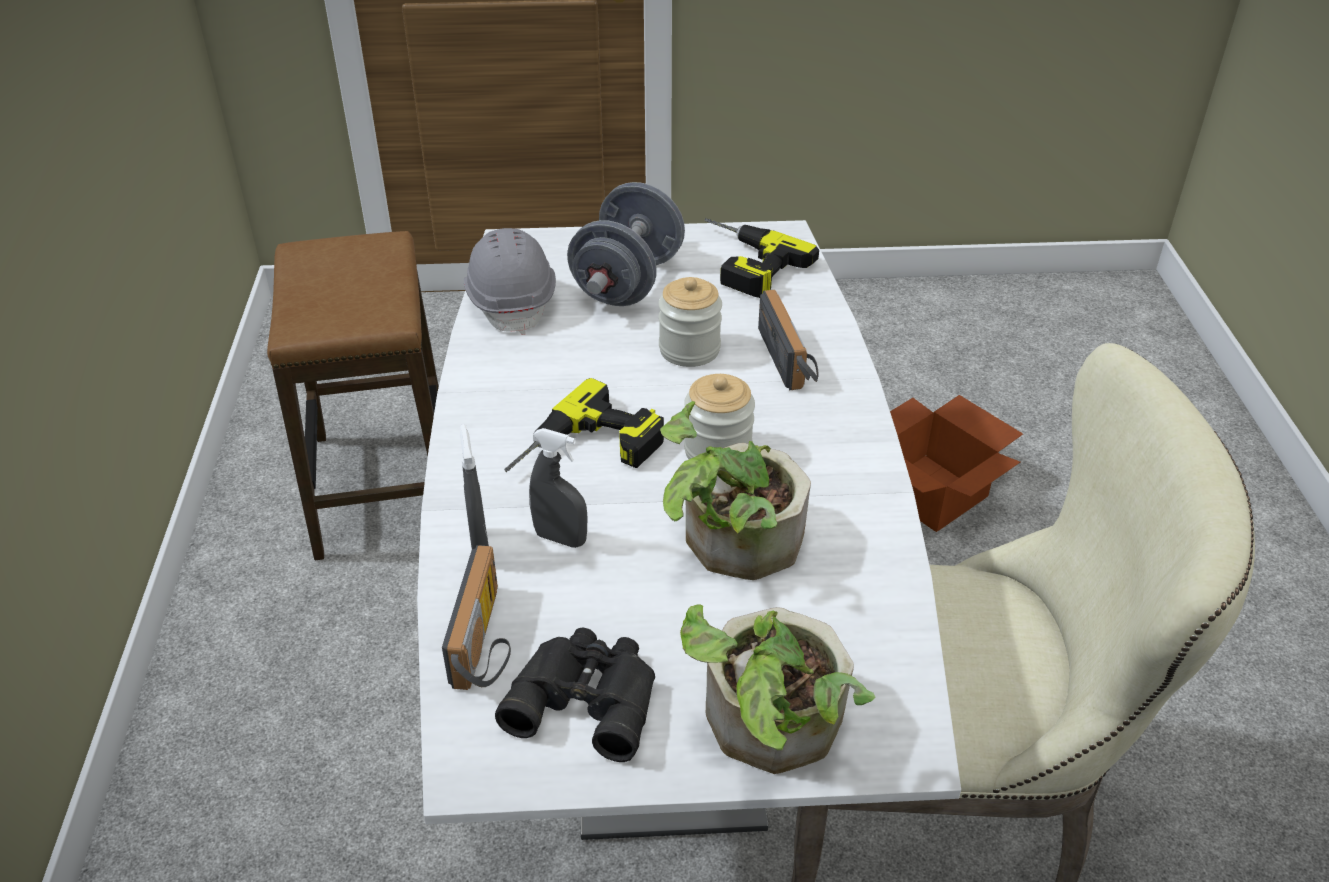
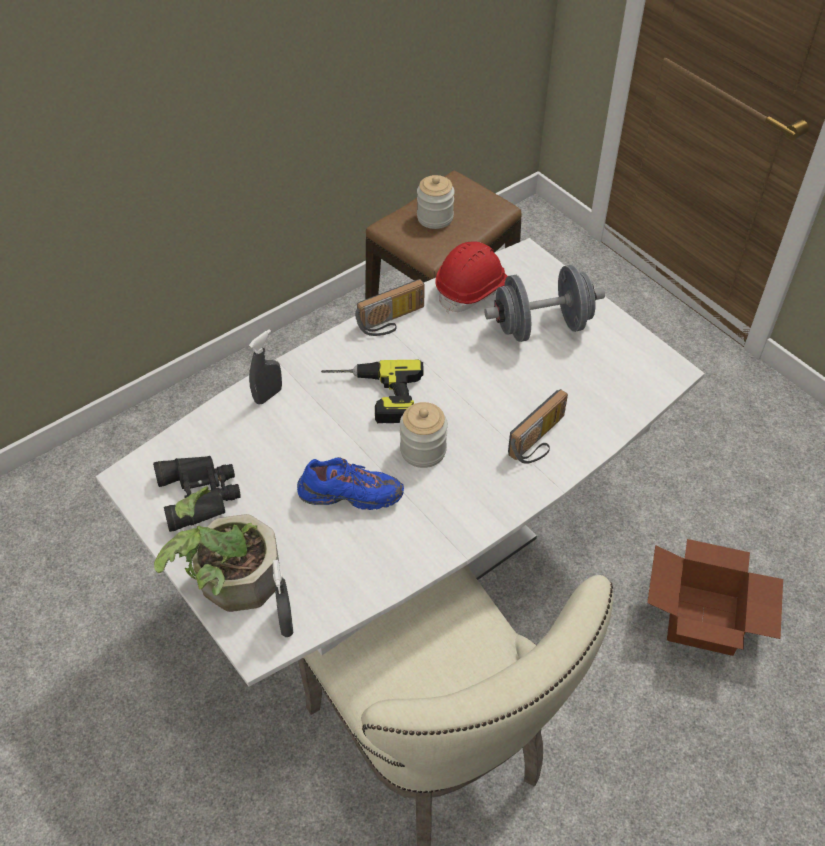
camera: 55 degrees right, 10 degrees up
radio [442,545,511,690] -> radio moved to [355,279,425,336]
grey hard hat [464,228,556,335] -> red hard hat [435,241,507,313]
grey spray bottle [529,428,587,548] -> grey spray bottle moved to [273,560,294,637]
jar [658,277,722,367] -> jar moved to [417,175,455,229]
potted plant [660,401,811,580] -> blue shoe [297,457,404,510]
power drill [704,218,819,298] -> none

